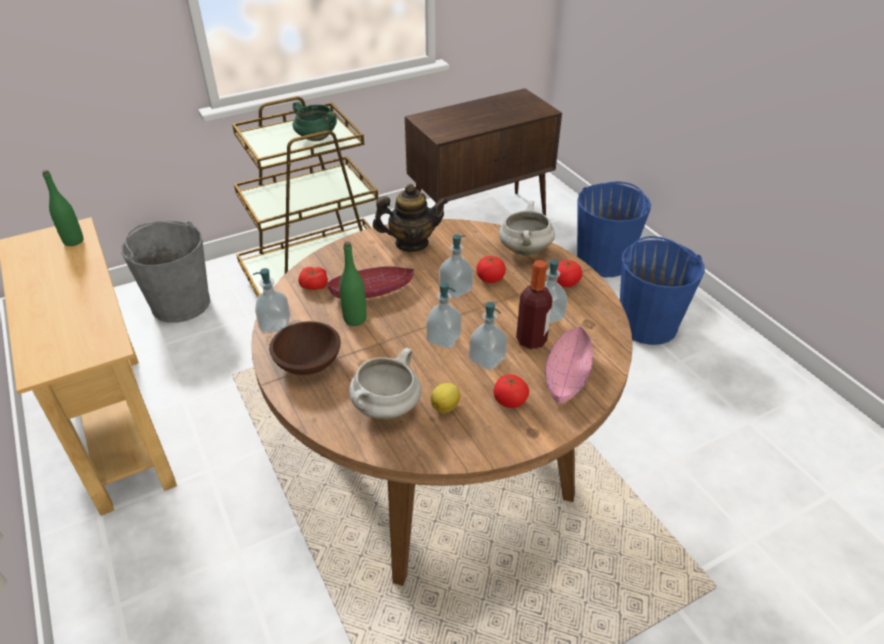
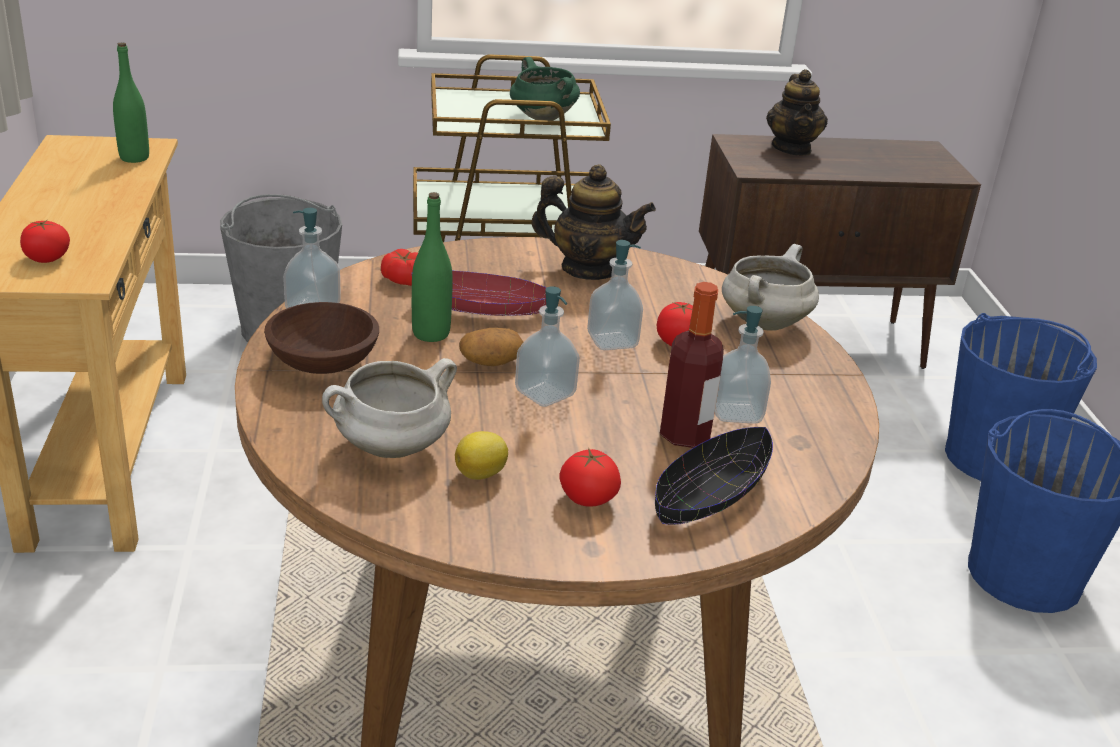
camera: 20 degrees right, 10 degrees down
soap dispenser [469,302,508,370] -> none
pink bowl [545,326,593,404] -> black bowl [655,427,773,525]
tomato [557,260,582,287] -> tomato moved to [20,220,70,263]
none -> potato [459,328,524,366]
none -> teapot [766,69,828,156]

